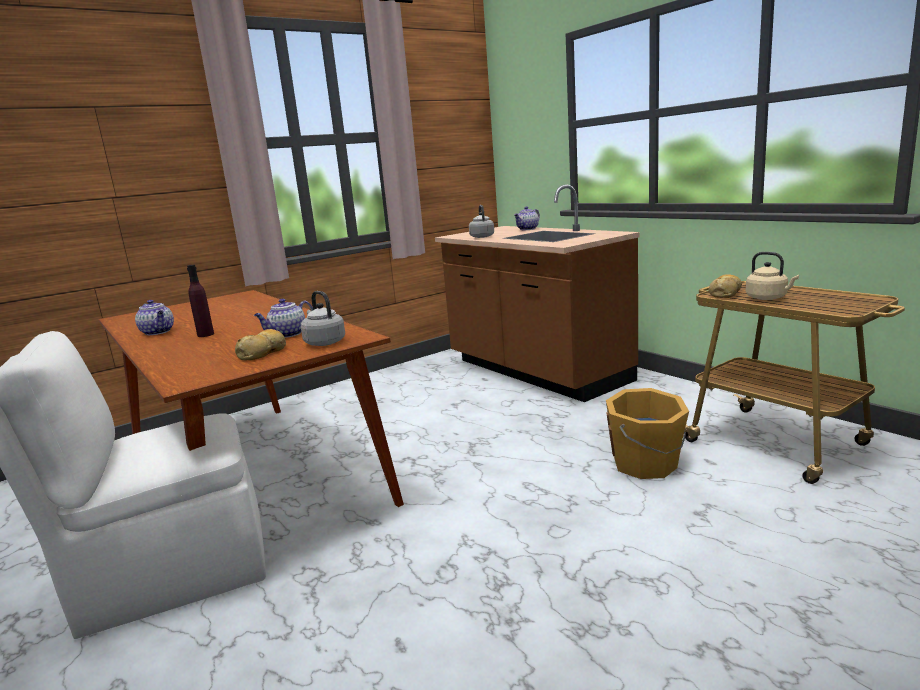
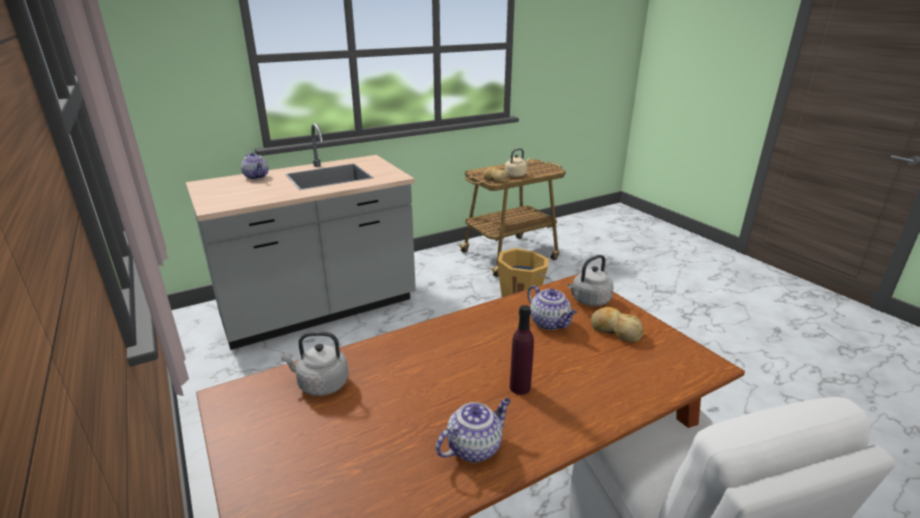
camera: 85 degrees left, 10 degrees up
brown counter [435,185,640,402] -> grey counter [186,123,416,350]
grey kettle [469,205,494,238] -> grey kettle moved to [281,331,348,396]

